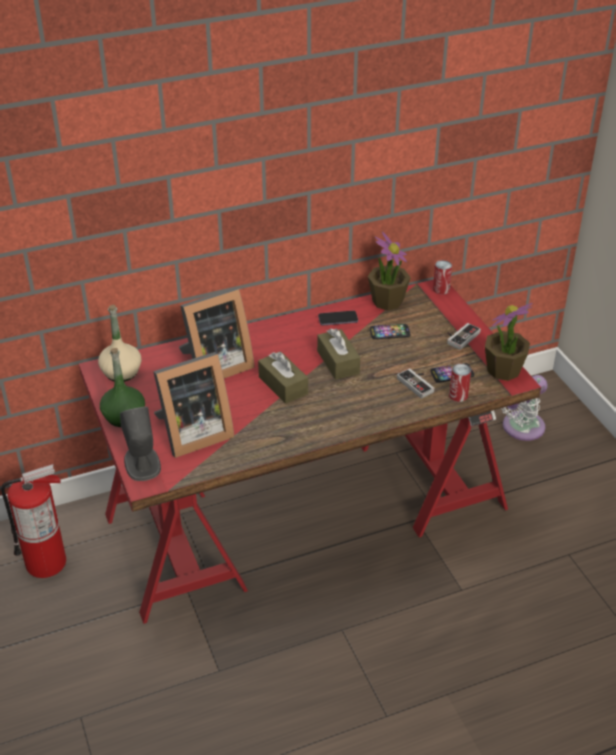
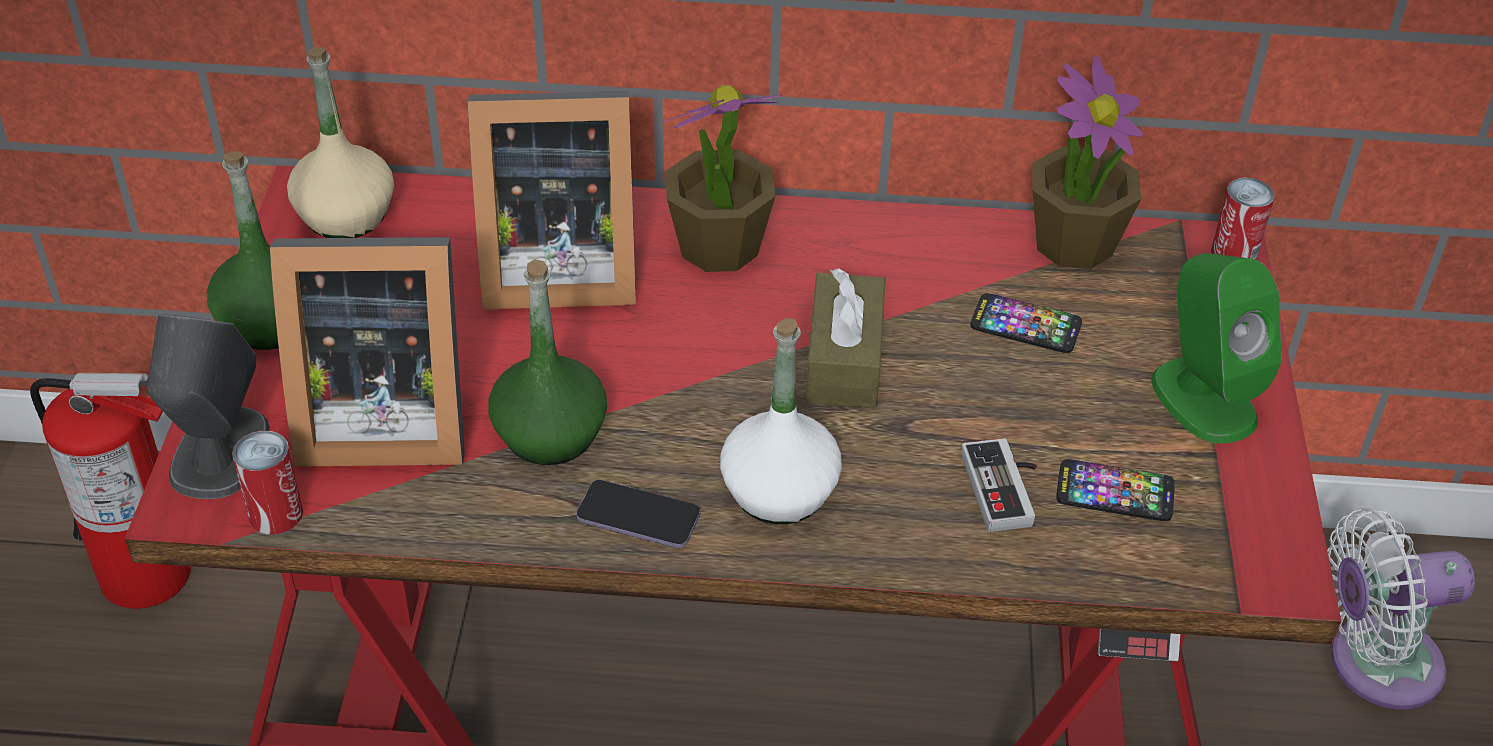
camera: 25 degrees right, 5 degrees up
brown tissue box [258,351,308,404] -> none
phone [318,311,358,325] -> phone moved to [576,480,701,548]
game controller [447,323,481,350] -> green speaker [1151,253,1282,444]
can [449,364,471,402] -> can moved to [232,431,303,535]
potted plant [485,303,533,381] -> potted plant moved to [662,85,782,272]
none -> green bottle [488,259,607,465]
none -> white bottle [720,318,842,524]

